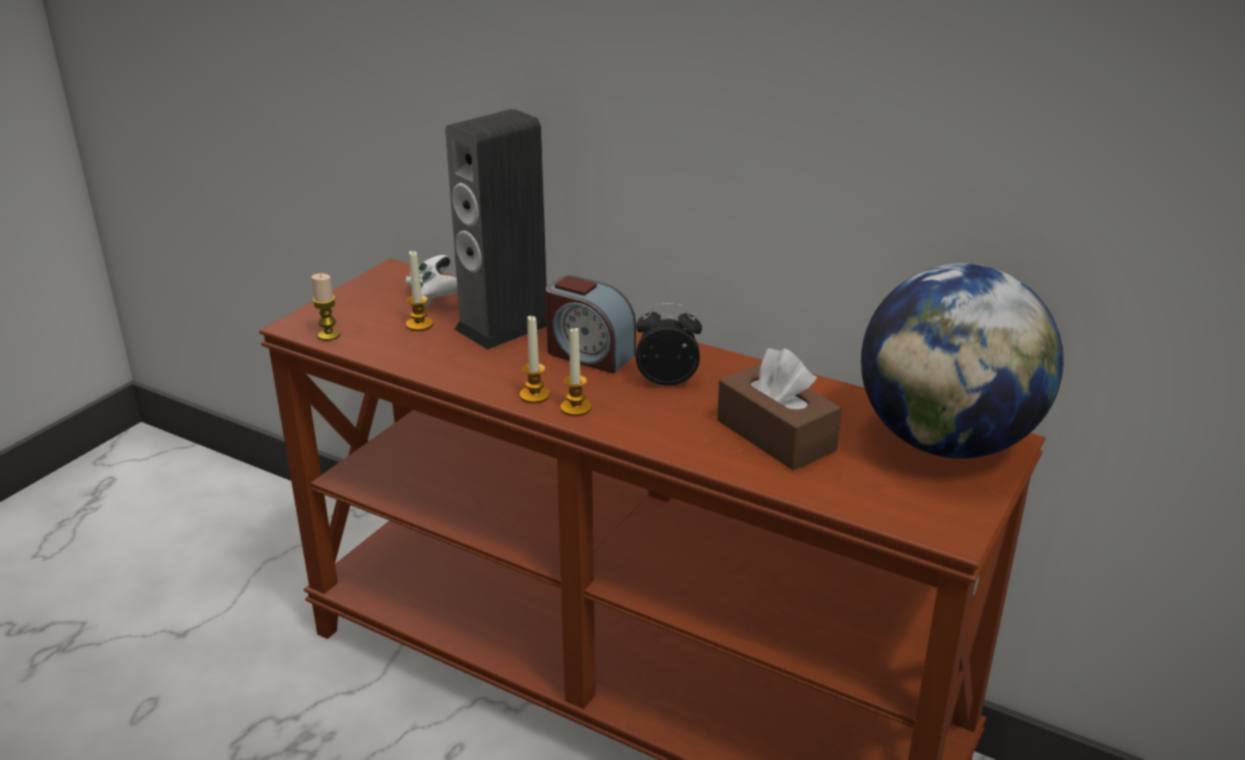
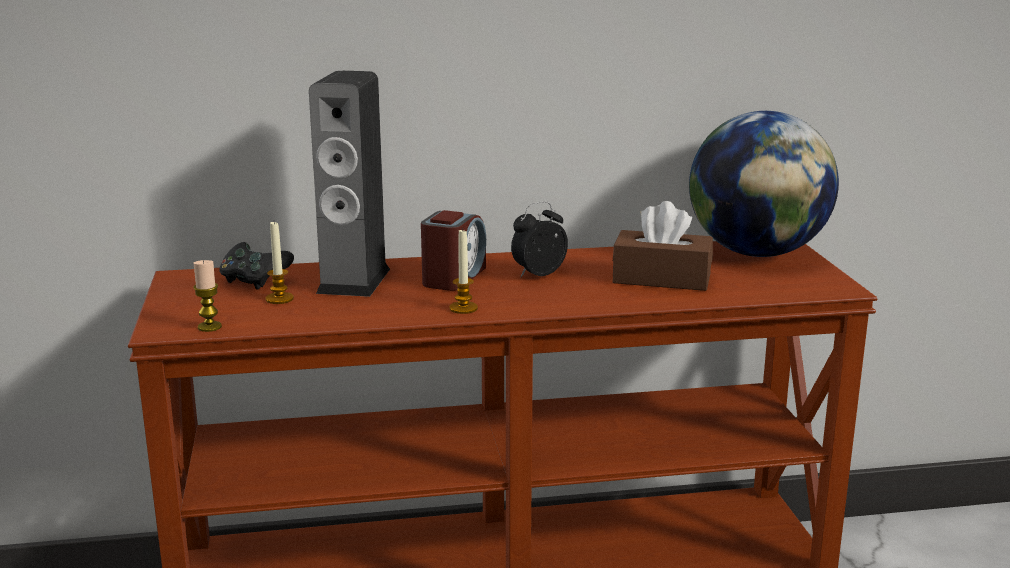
camera: 40 degrees left, 10 degrees down
white game controller [406,255,458,306] -> black game controller [219,242,294,290]
alarm clock [545,275,636,374] -> alarm clock turned 60 degrees counterclockwise [421,210,486,291]
candle [560,328,592,416] -> none

